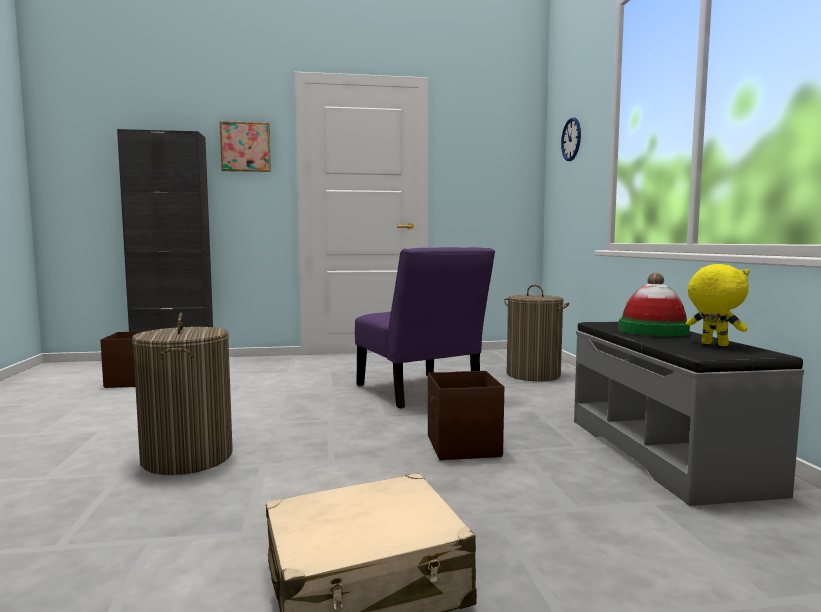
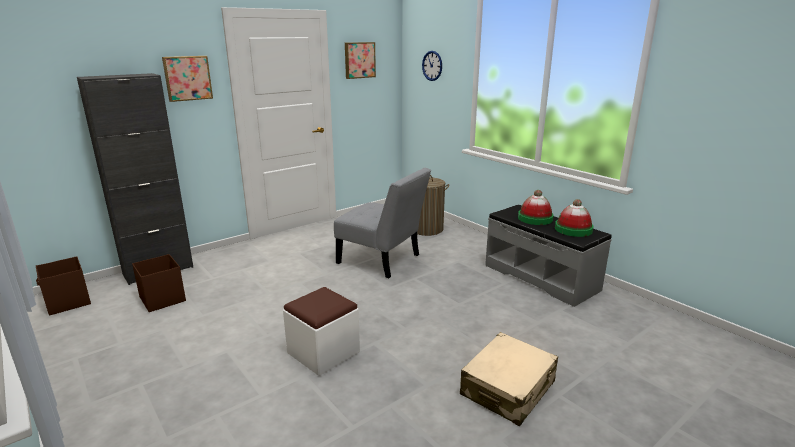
camera: 30 degrees left, 15 degrees up
laundry basket [132,313,233,475] -> white ottoman [283,287,360,376]
purple chair [355,247,495,408] -> grey chair [334,168,431,278]
brown storage box [428,371,504,460] -> brown storage box moved to [36,256,91,315]
yellow plush toy [686,264,750,346] -> hat [555,199,594,237]
none -> picture [345,42,376,79]

